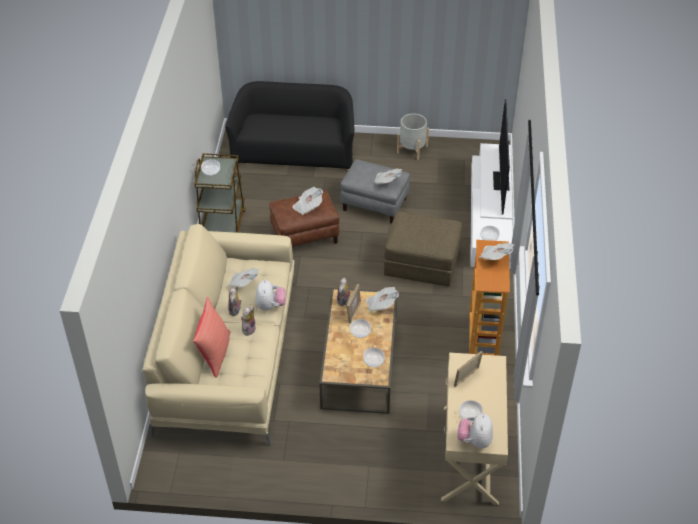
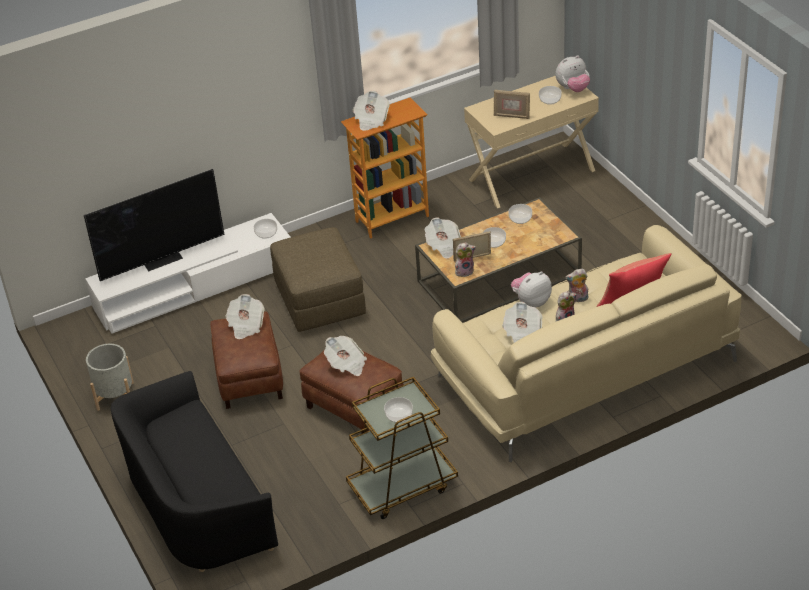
camera: 120 degrees left, 5 degrees down
grey ottoman [340,159,410,224] -> brown ottoman [210,312,283,409]

